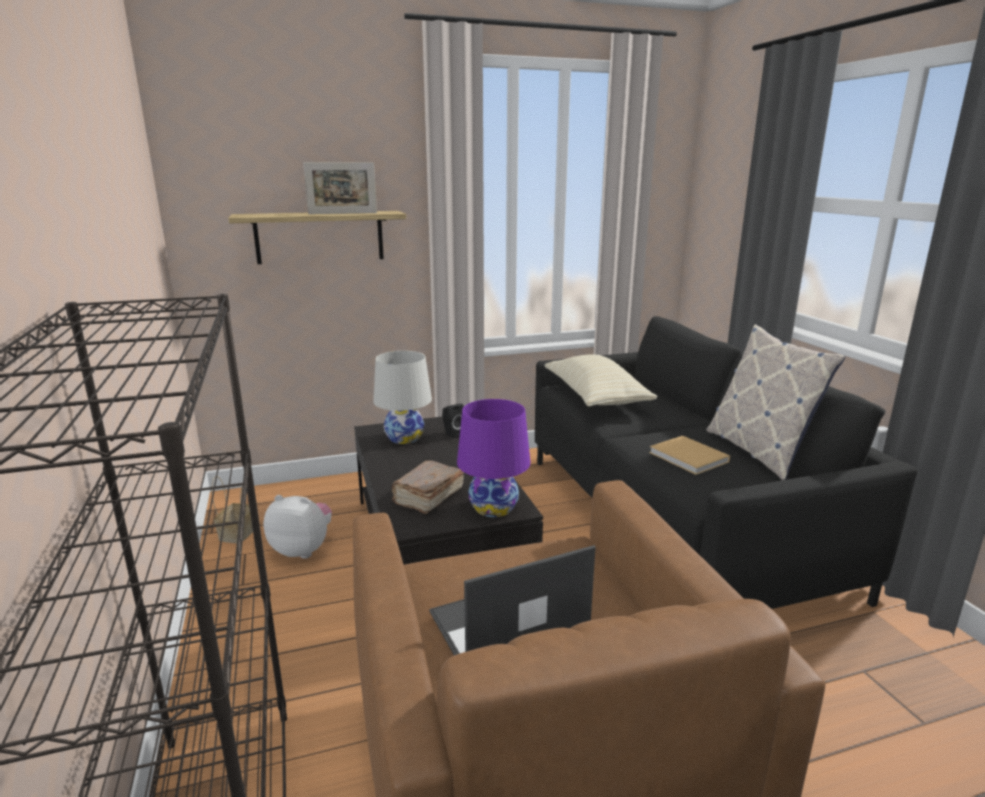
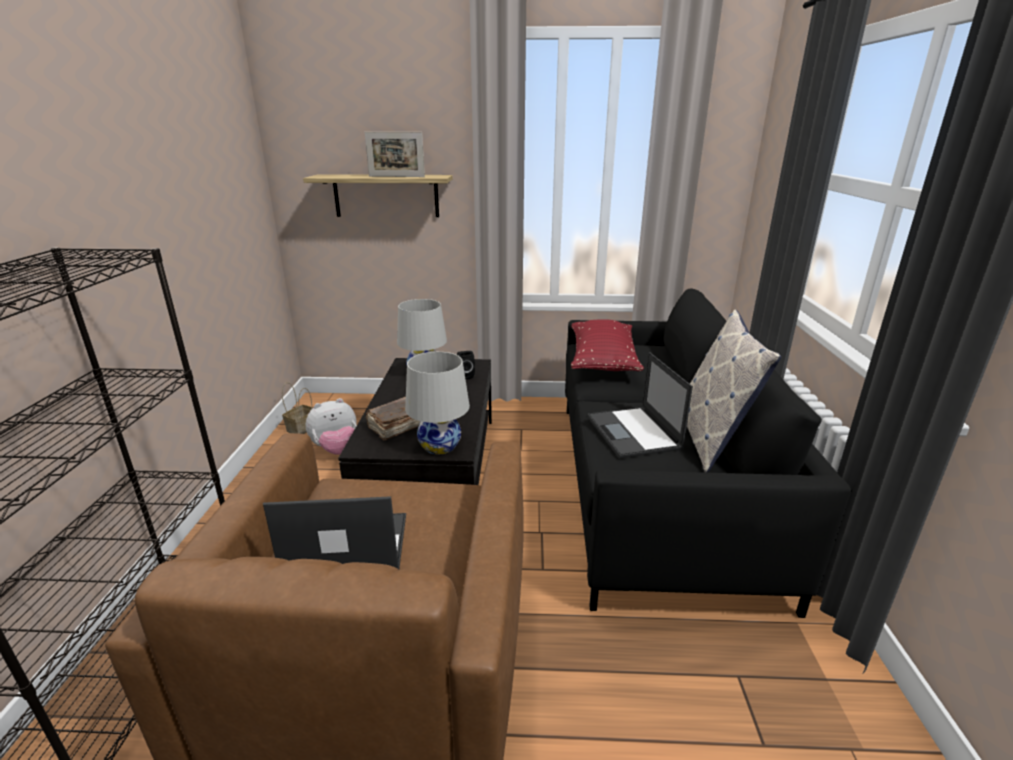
camera: 20 degrees right, 5 degrees up
plush toy [263,495,332,559] -> plush toy turned 120 degrees clockwise [306,398,357,455]
purple table lamp [457,399,530,517] -> white table lamp [405,352,470,454]
beige pillow [544,354,657,407] -> red pillow [571,320,644,371]
beige book [649,436,730,475] -> laptop [587,352,693,459]

